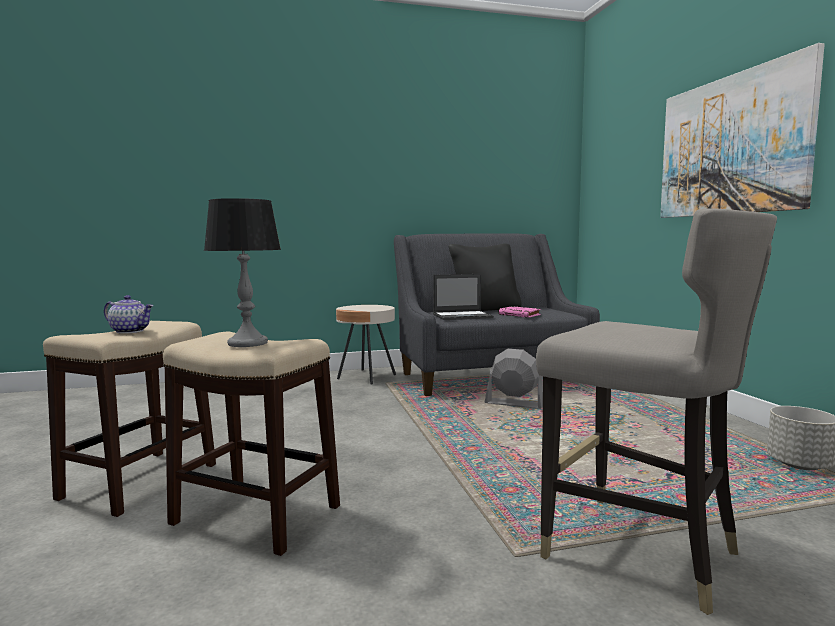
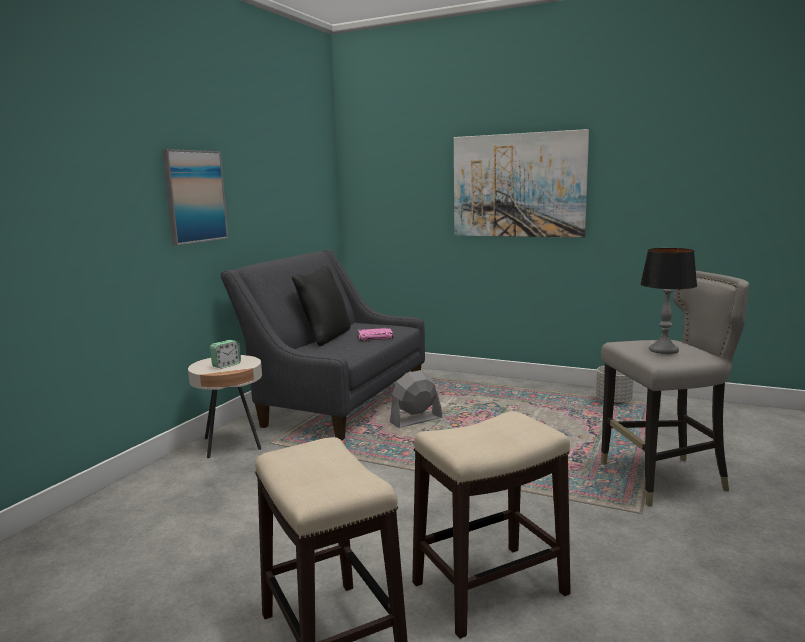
camera: 50 degrees left, 5 degrees up
teapot [104,295,153,334] -> none
table lamp [204,198,281,347] -> table lamp moved to [640,248,697,354]
laptop [433,274,494,320] -> none
none -> picture [162,149,228,245]
none -> alarm clock [210,340,241,369]

